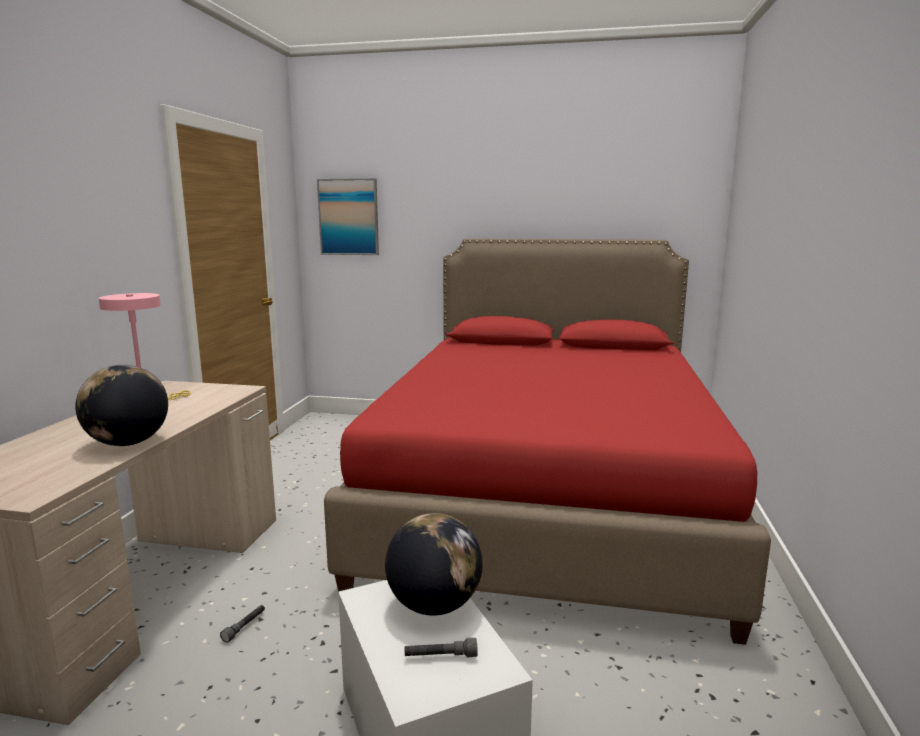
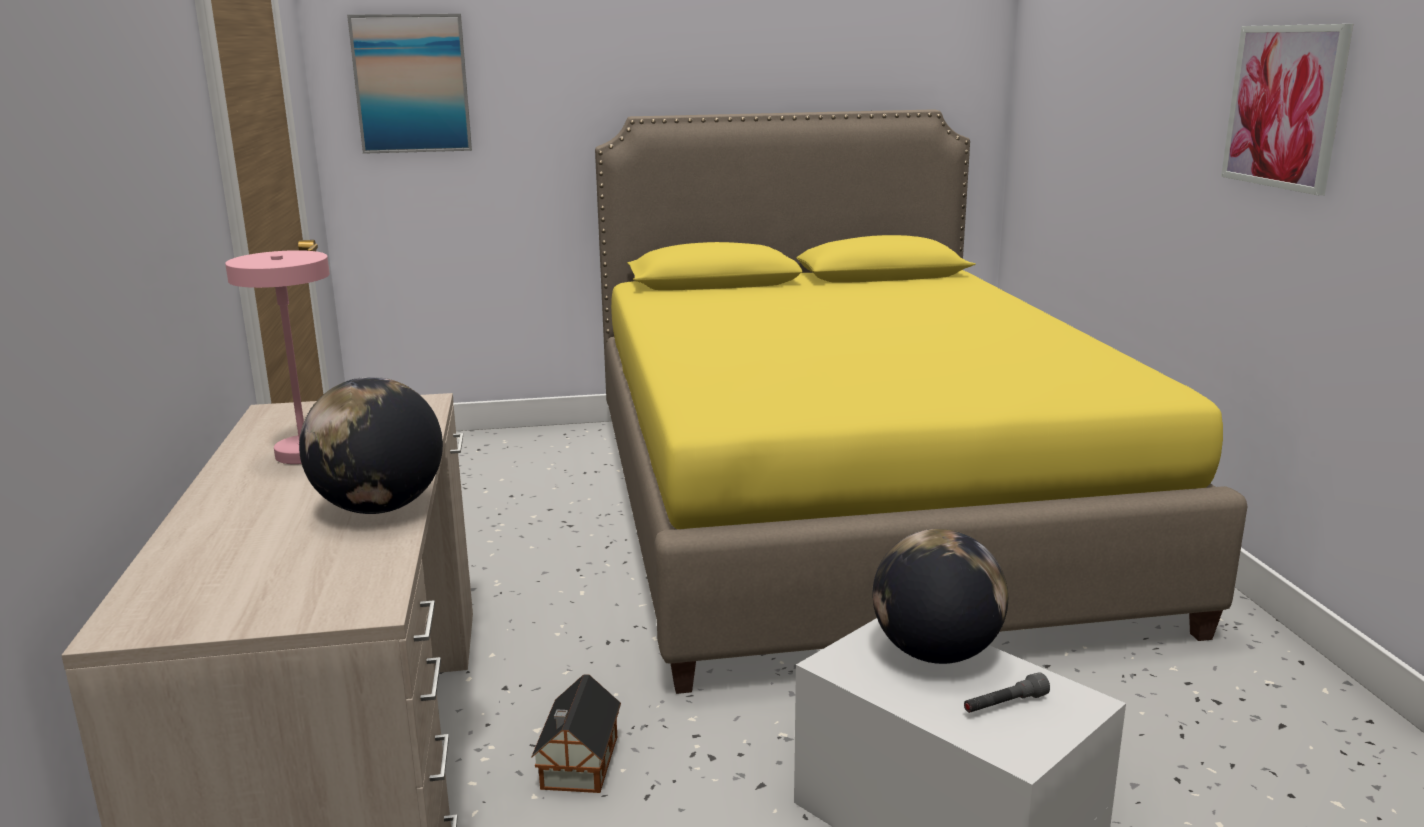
camera: 20 degrees left, 5 degrees up
grey flashlight [220,605,265,643] -> toy house [531,674,621,793]
red bed [324,238,771,645] -> yellow bed [595,109,1248,694]
none -> picture [1221,24,1353,195]

